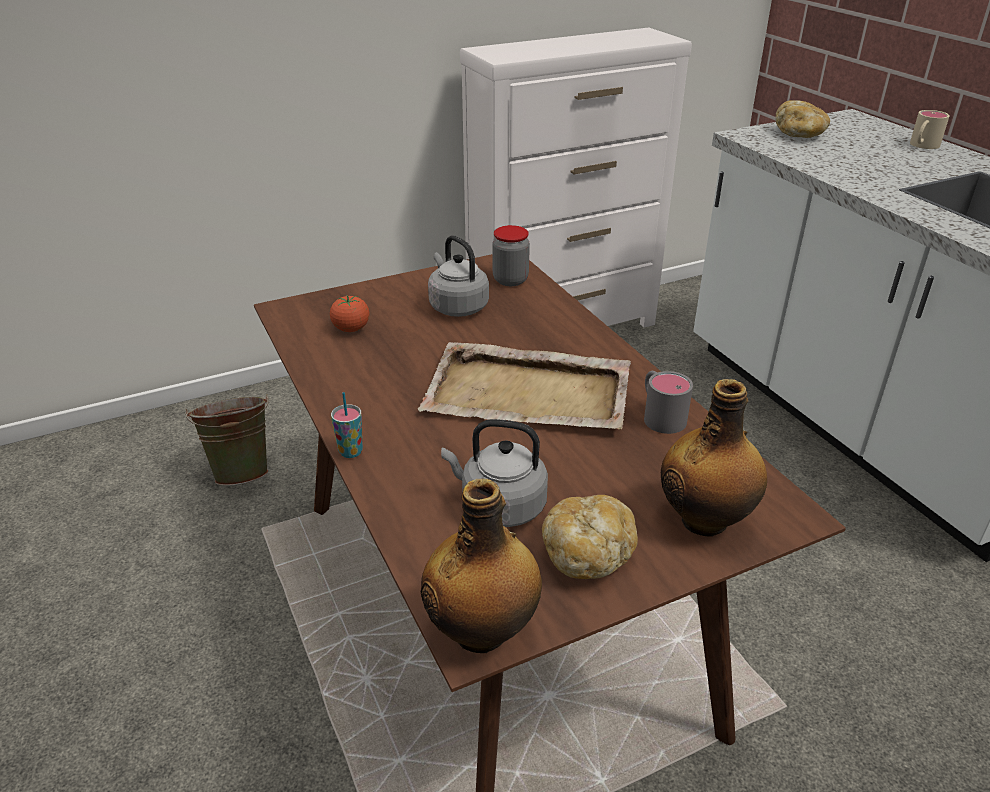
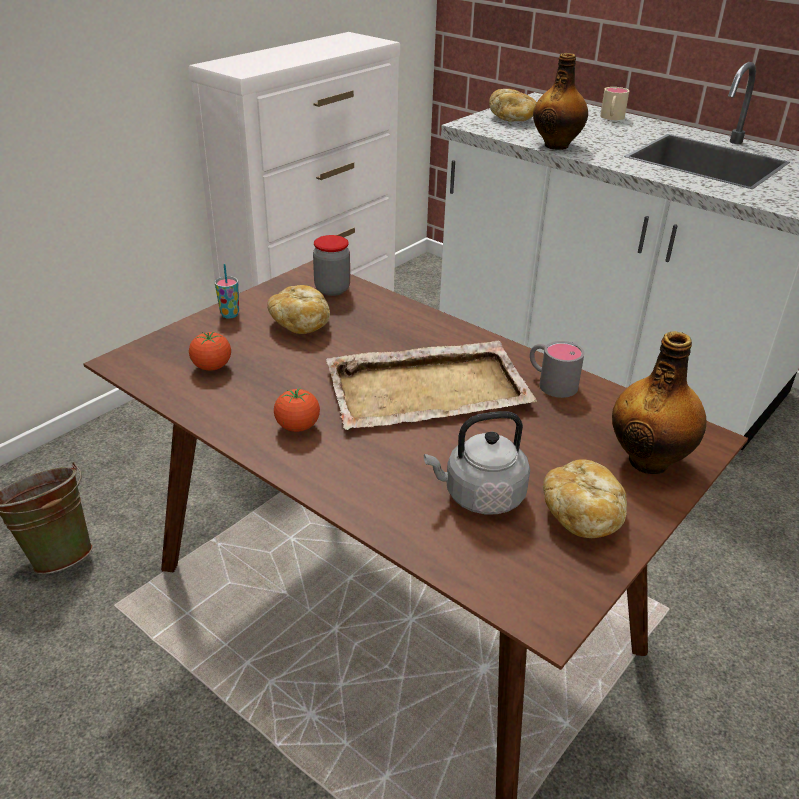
camera: 25 degrees left, 0 degrees up
cup [331,392,363,458] -> cup moved to [215,264,239,319]
bottle [421,479,542,653] -> bottle moved to [533,53,588,150]
grey kettle [428,235,489,317] -> bread [267,285,330,334]
none -> tomato [274,388,320,432]

